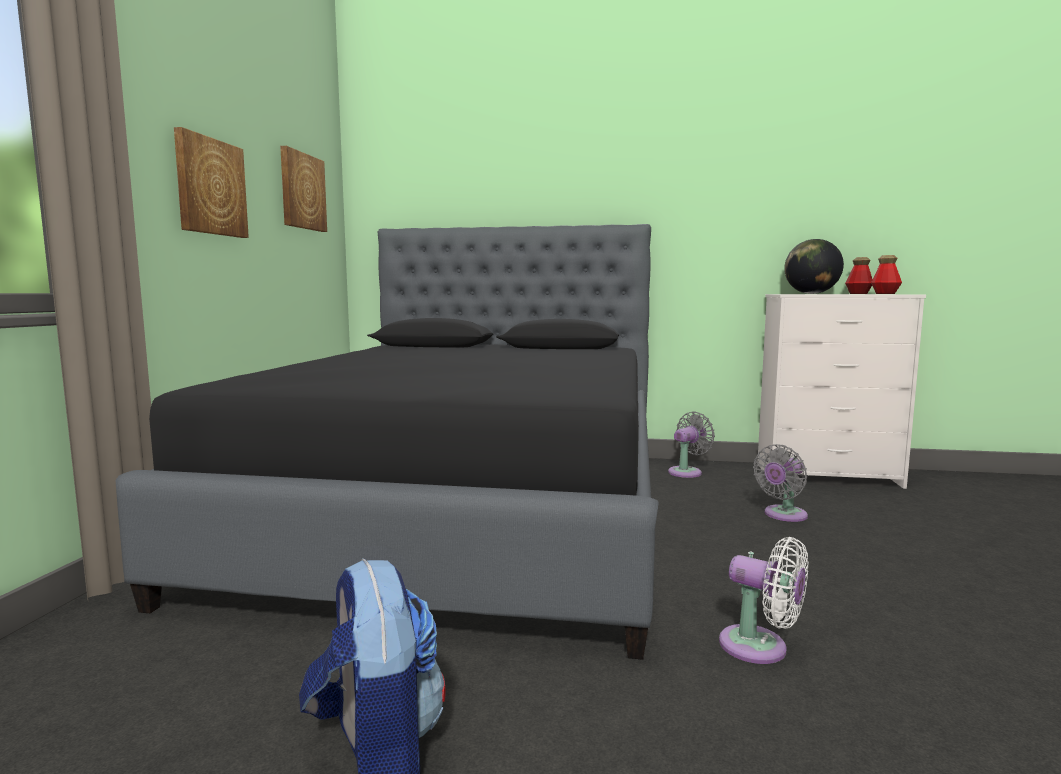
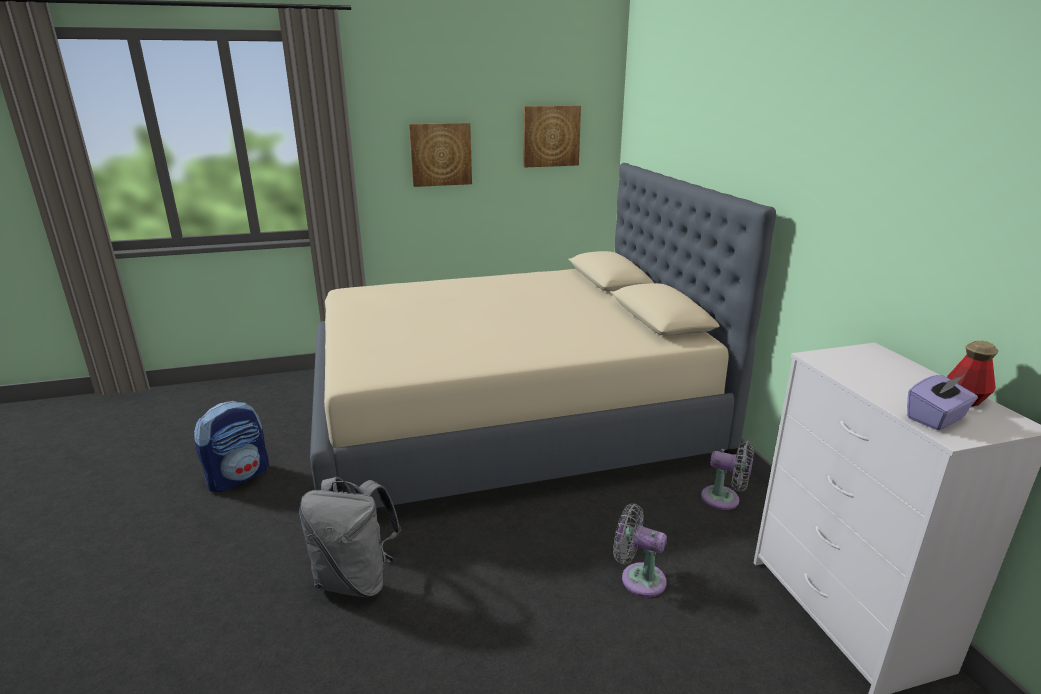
camera: 65 degrees right, 15 degrees up
black bed [115,224,658,660] -> beige bed [310,163,776,508]
white fan [719,537,808,664] -> grey backpack [299,477,401,597]
globe [784,239,844,294] -> none
bottle [871,255,902,294] -> purple tissue box [907,375,978,430]

